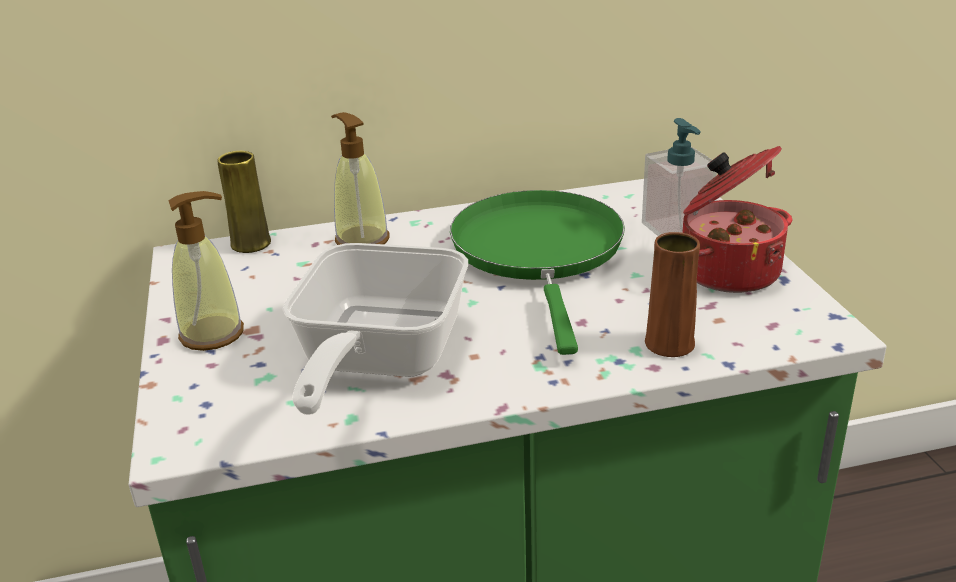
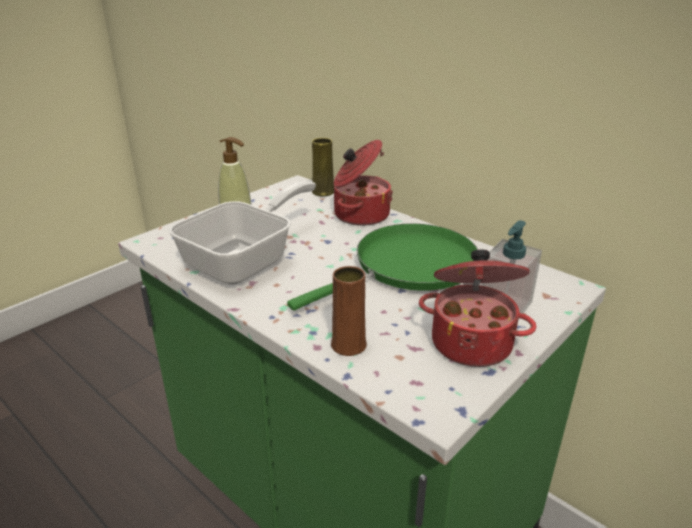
camera: 55 degrees right, 0 degrees up
frying pan [282,243,468,415] -> frying pan turned 150 degrees clockwise [169,180,316,285]
soap dispenser [331,112,389,245] -> cooking pot [334,140,393,226]

